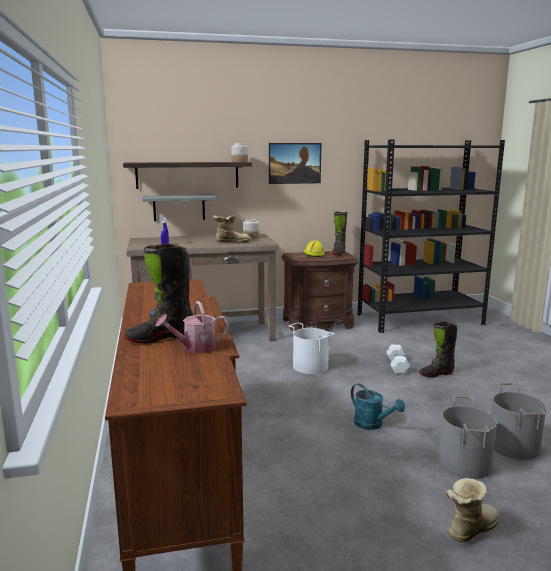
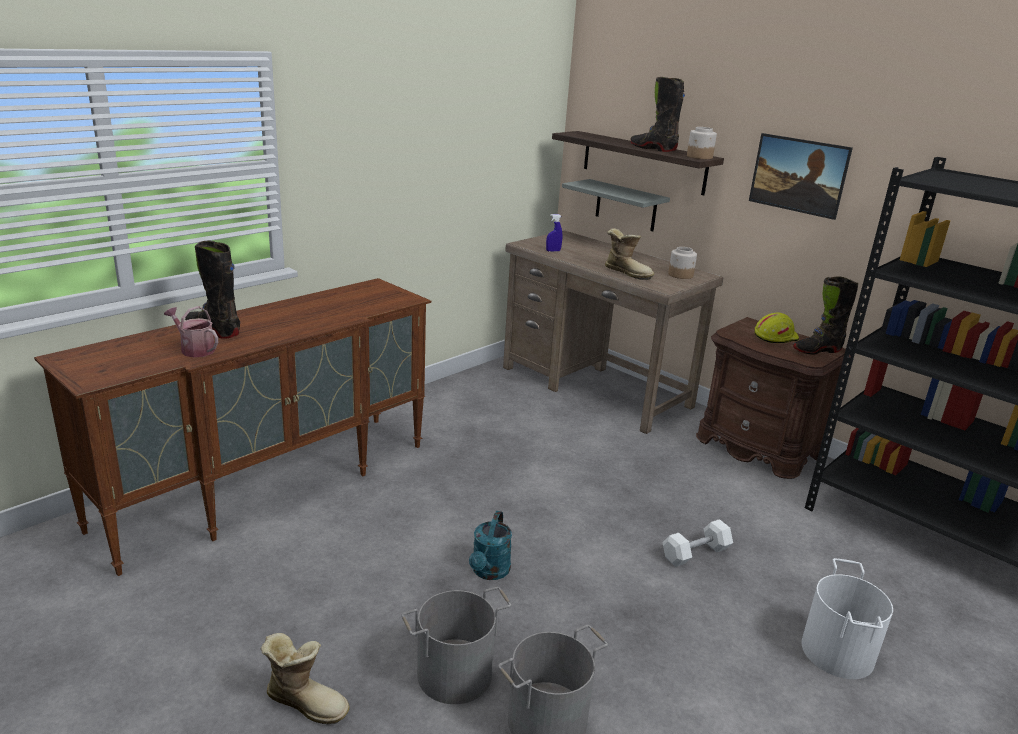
camera: 55 degrees right, 10 degrees up
white bucket [289,323,334,374] -> white bucket moved to [801,558,893,679]
black boot [419,321,457,378] -> black boot moved to [631,77,685,152]

